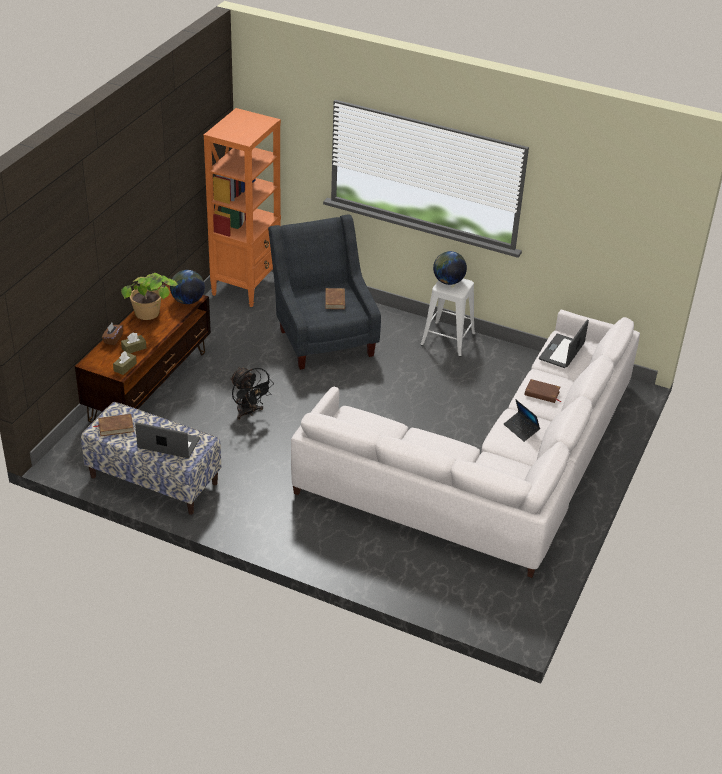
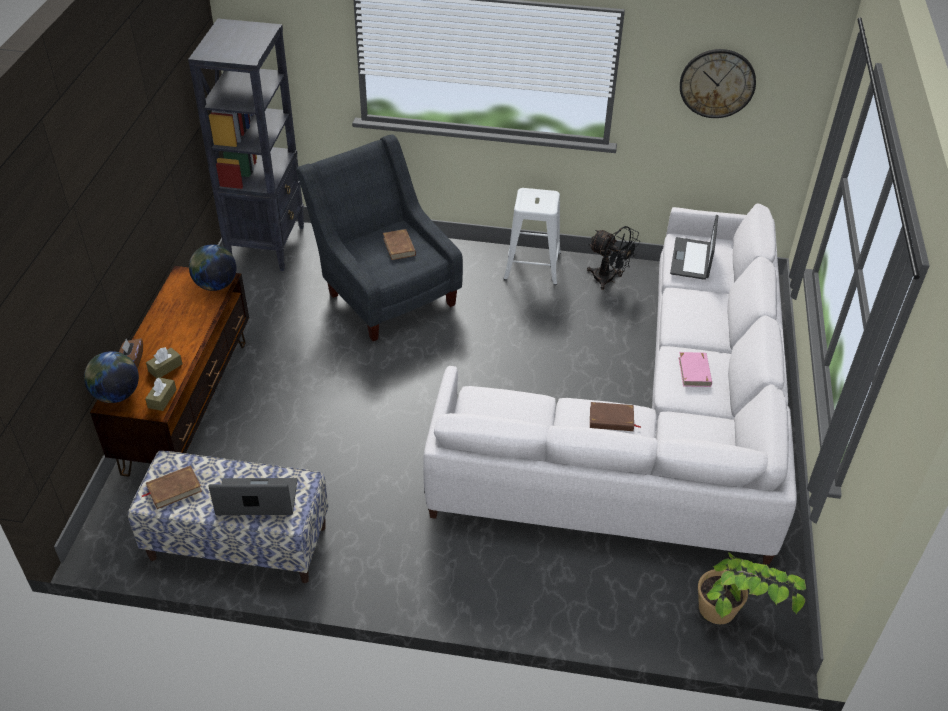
camera: 15 degrees left, 5 degrees up
potted plant [121,273,178,320] -> potted plant moved to [698,552,806,624]
orange bookcase [204,108,281,307] -> black bookcase [188,19,304,271]
black fan [230,367,274,420] -> black fan moved to [587,226,640,290]
globe [433,251,467,285] -> globe moved to [84,351,139,403]
laptop [504,399,540,442] -> pink book [678,352,712,387]
brown book [525,379,562,403] -> brown book moved to [590,402,641,431]
none -> wall clock [680,49,756,118]

